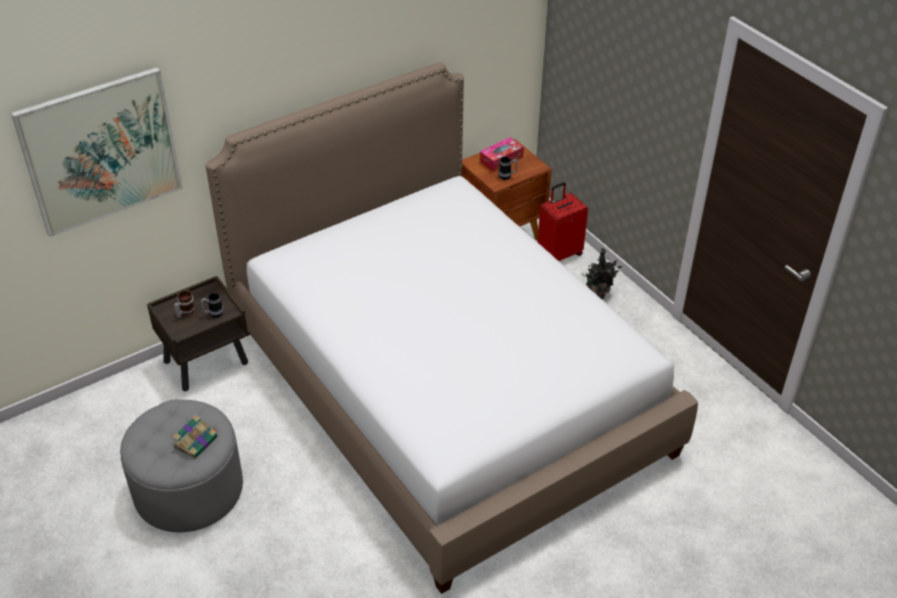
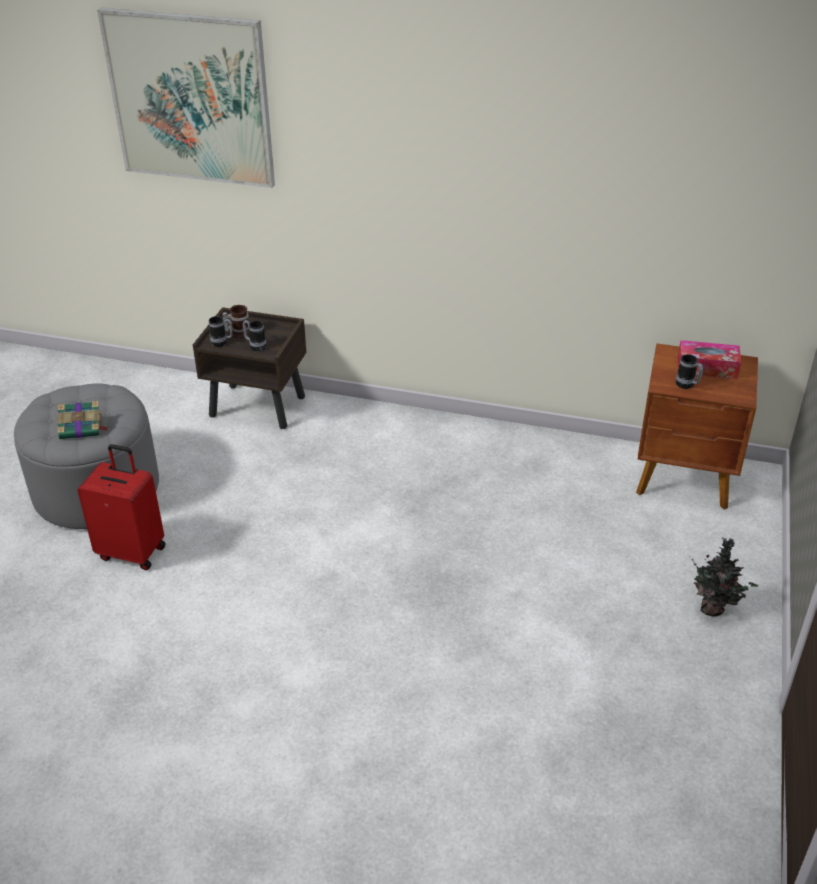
camera: 50 degrees right, 5 degrees down
bed [206,62,698,594] -> none
red suitcase [538,182,588,261] -> red suitcase moved to [77,444,166,570]
none -> mug [209,316,233,347]

